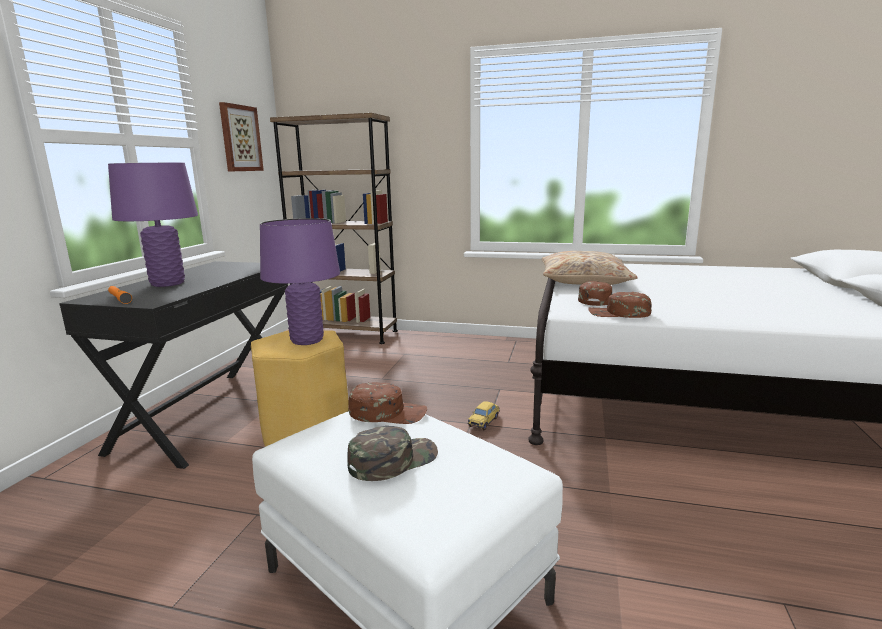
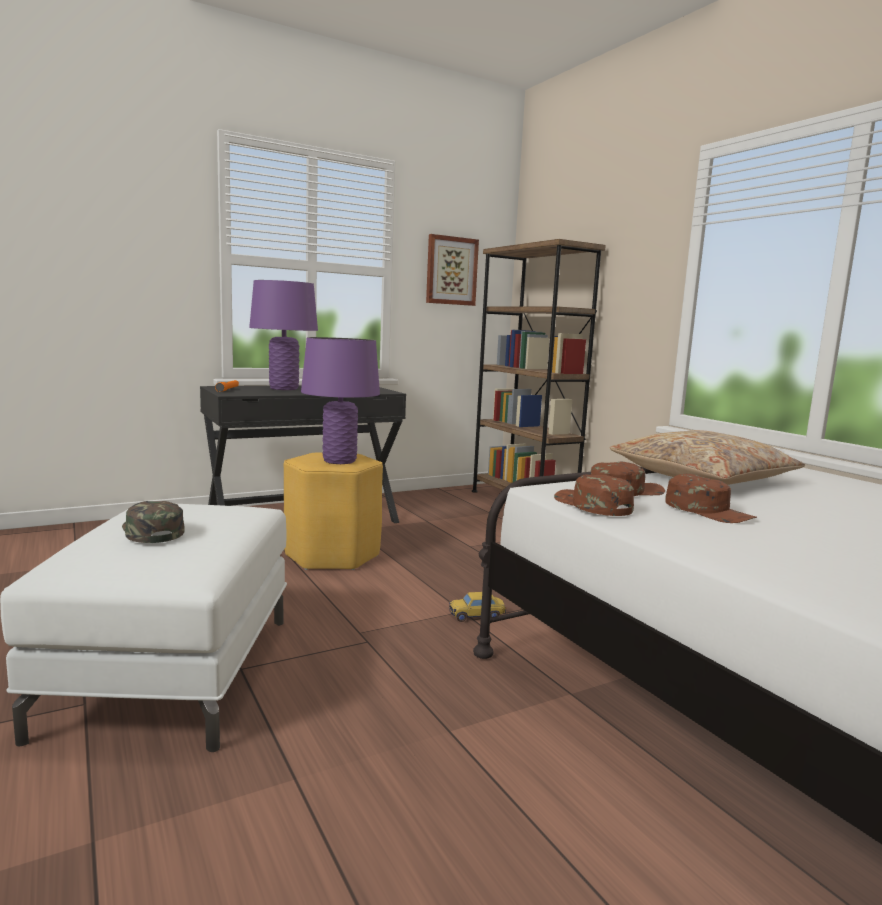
camera: 45 degrees right, 5 degrees down
green cap [347,426,438,481] -> green cap turned 135 degrees counterclockwise [122,501,185,543]
brown cap [348,382,427,424] -> brown cap moved to [665,474,757,523]

